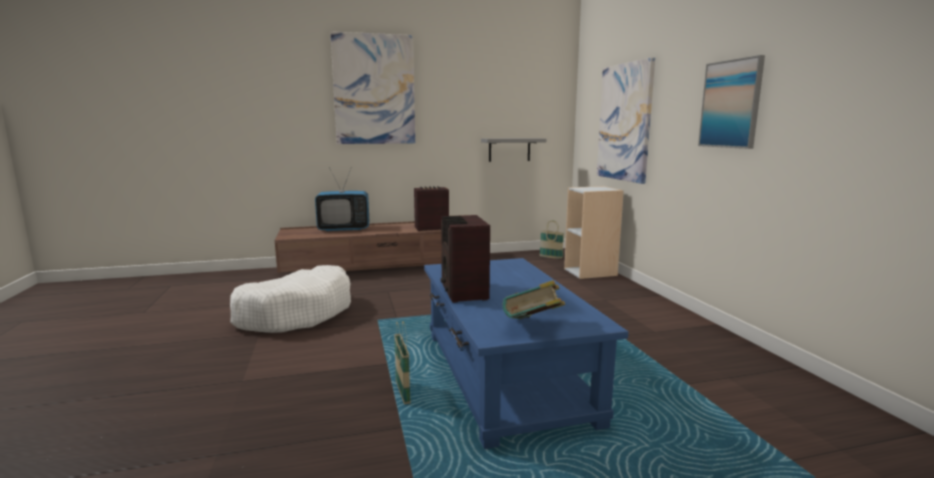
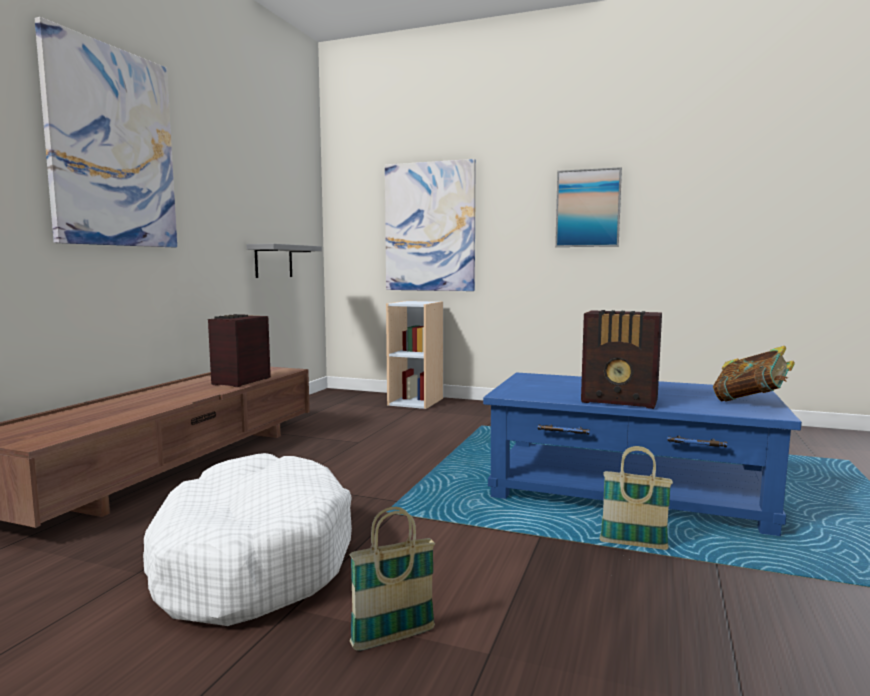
camera: 55 degrees left, 5 degrees down
television [315,167,369,231] -> none
basket [539,220,564,259] -> basket moved to [350,507,435,651]

